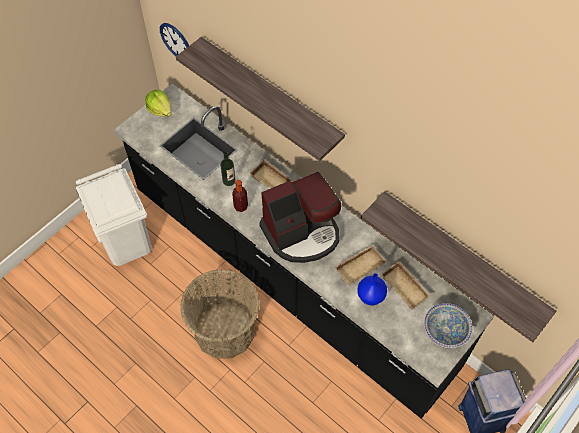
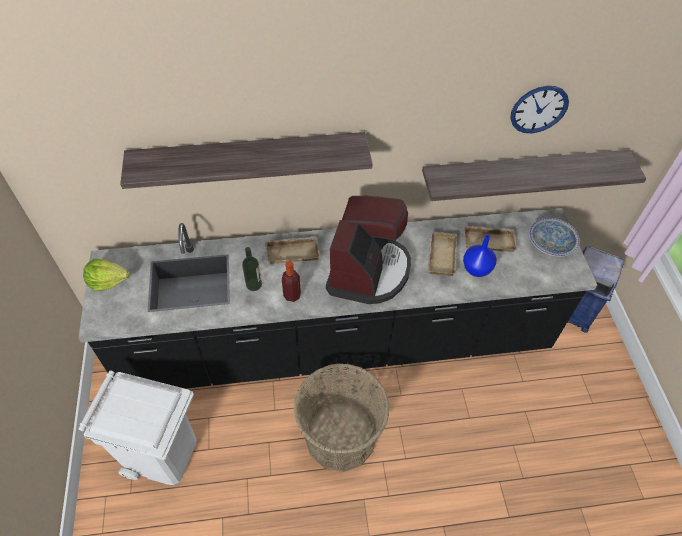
camera: 50 degrees left, 5 degrees down
wall clock [160,23,189,56] -> wall clock moved to [510,86,569,133]

